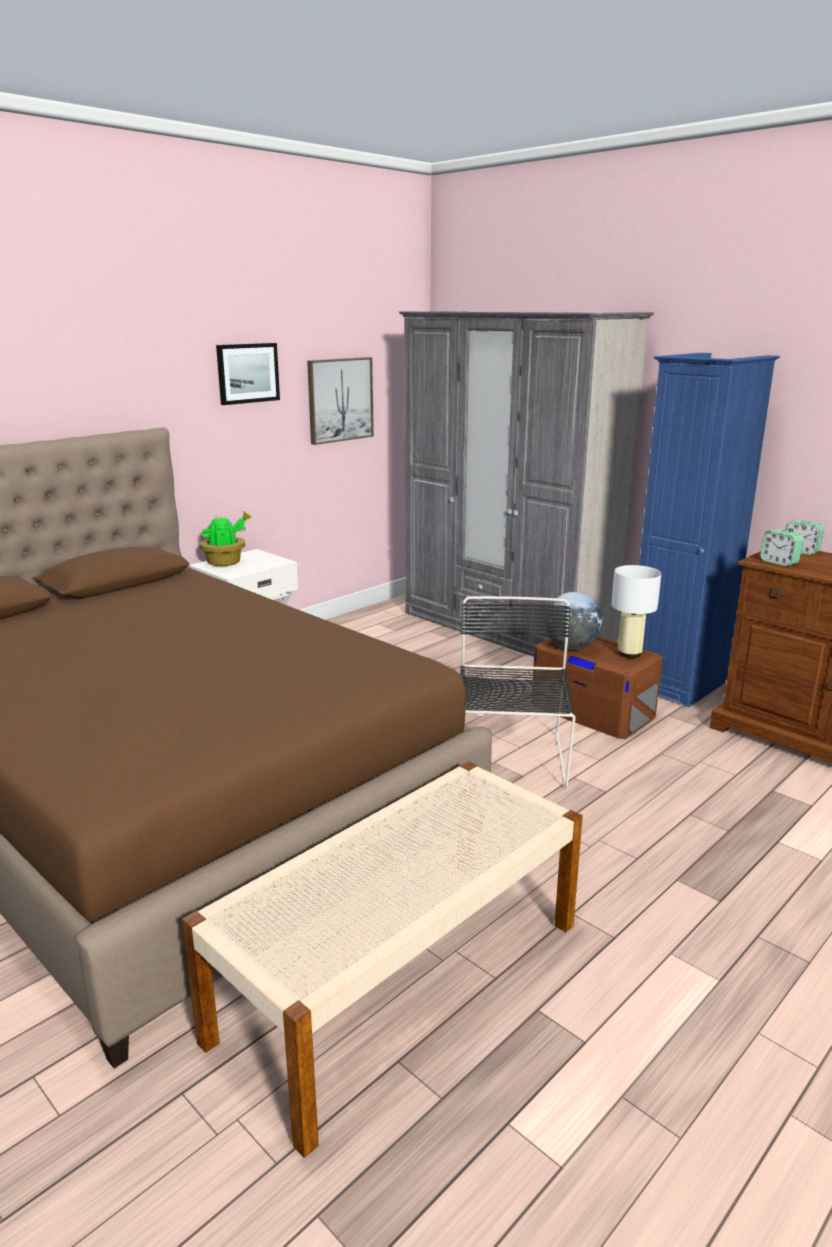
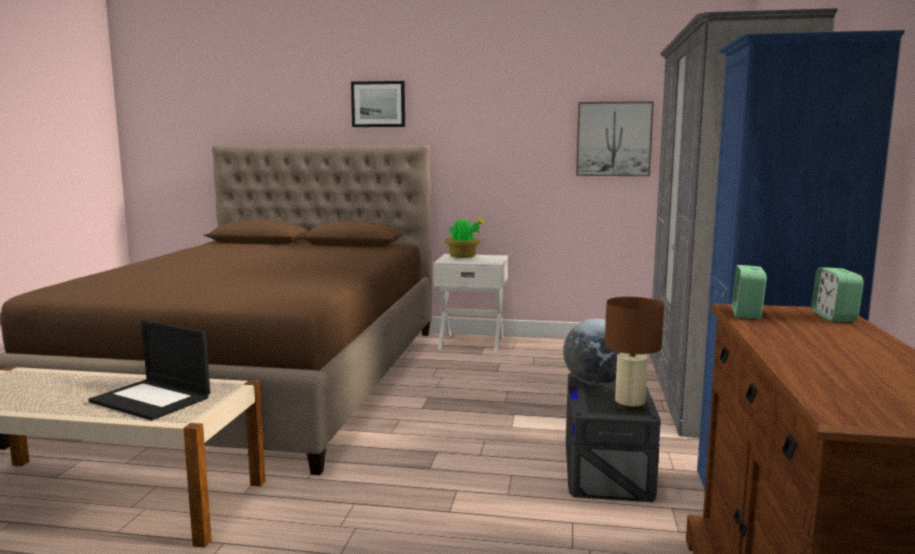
camera: 55 degrees right, 10 degrees down
picture [216,343,280,405] -> picture moved to [351,81,405,127]
black chair [460,596,576,788] -> none
brown storage box [532,637,663,739] -> grey storage box [566,373,661,502]
white table lamp [612,565,661,658] -> brown table lamp [605,297,664,411]
none -> laptop [88,320,210,421]

